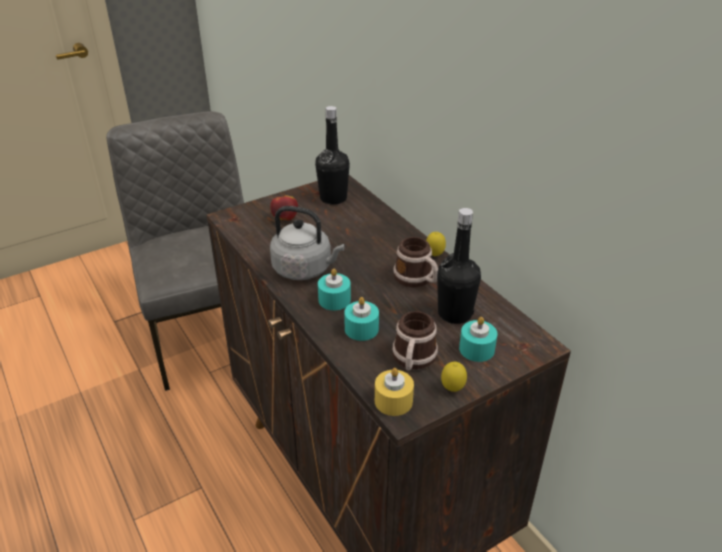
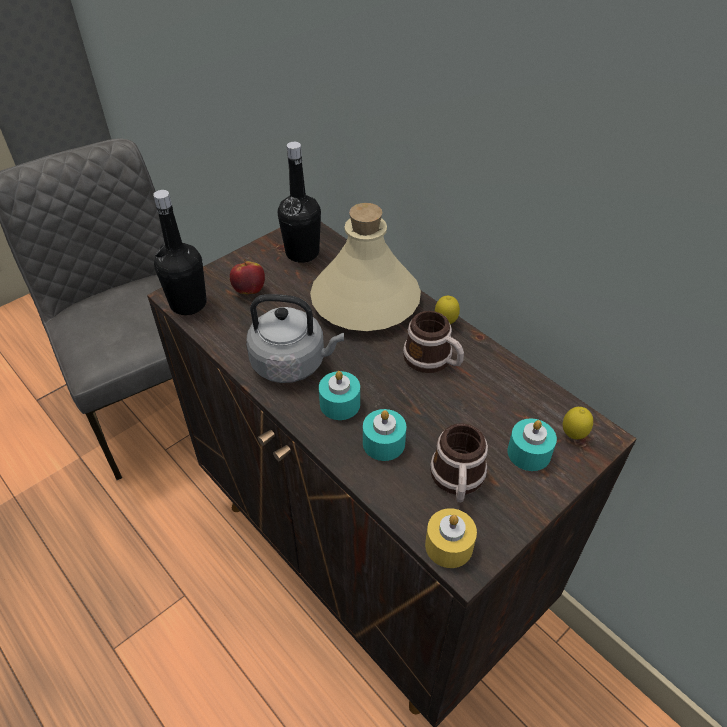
camera: 10 degrees left, 10 degrees up
black bottle [437,208,481,324] -> black bottle moved to [153,190,207,315]
lemon [441,362,467,392] -> lemon moved to [563,407,593,439]
none -> beige bottle [310,203,421,331]

